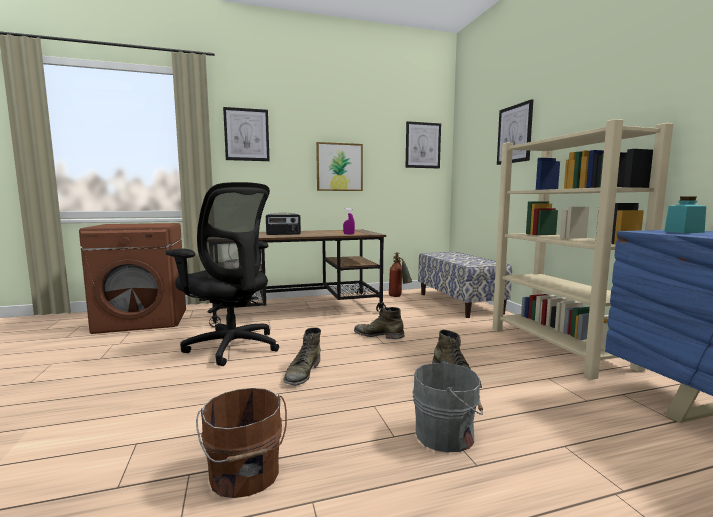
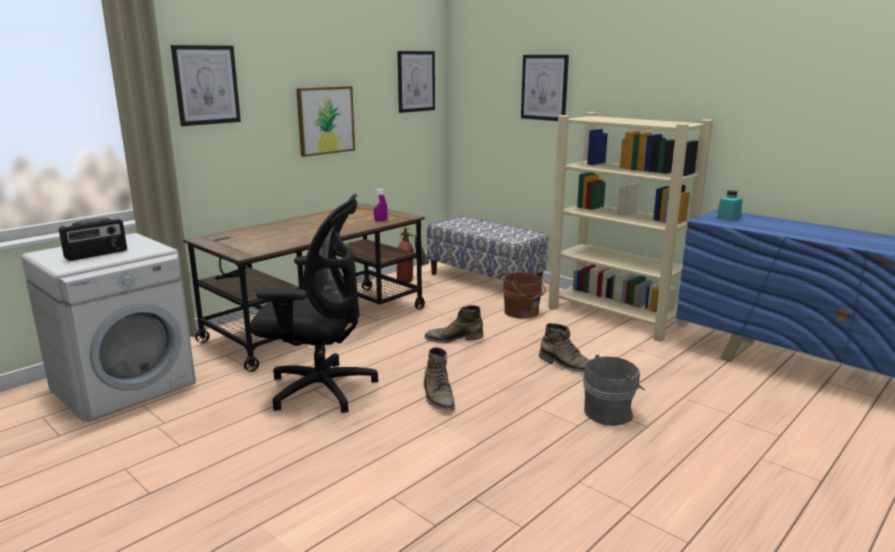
camera: 30 degrees left, 10 degrees up
brown washing machine [79,223,186,334] -> white washing machine [21,233,196,422]
brown bucket [196,388,287,498] -> brown bucket moved to [503,272,545,319]
radio [266,213,301,235] -> radio moved to [59,218,127,261]

